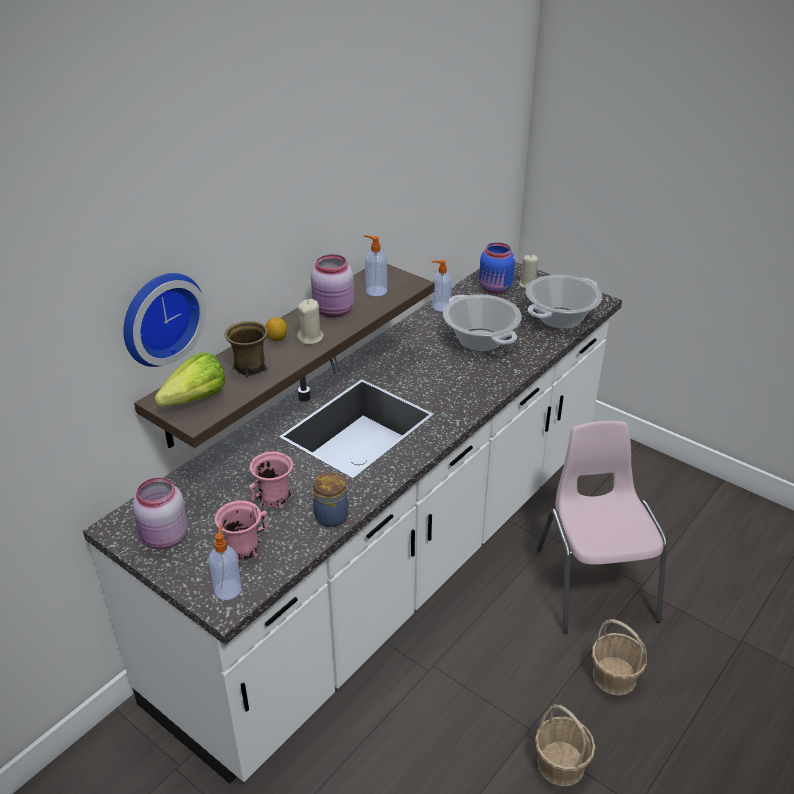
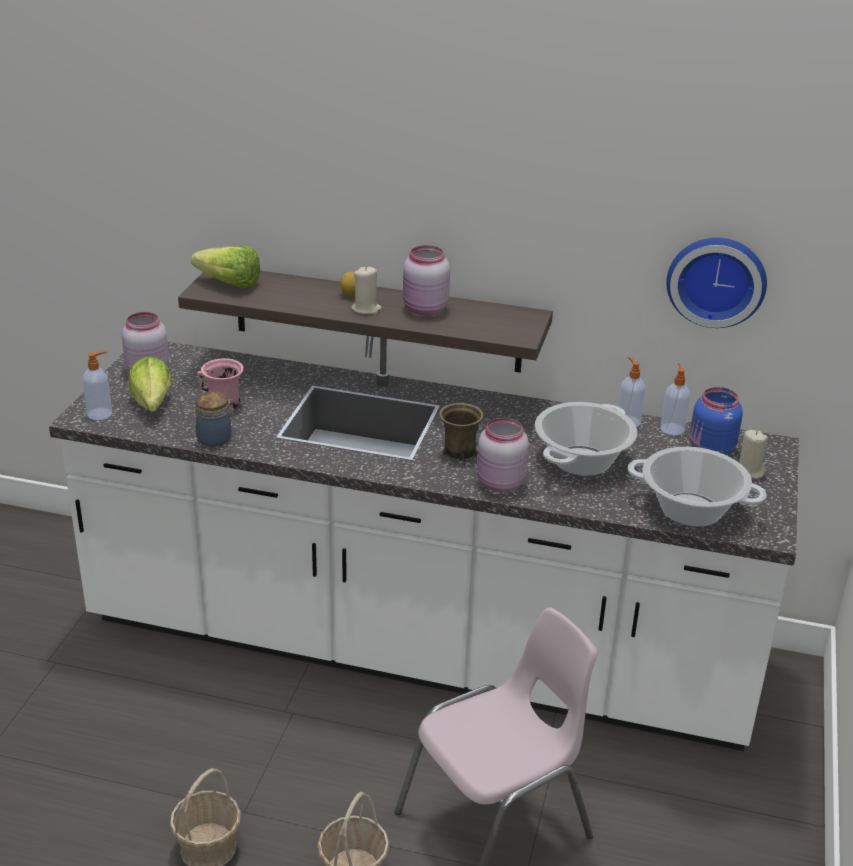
camera: 65 degrees right, 5 degrees down
wall clock [123,273,206,367] -> wall clock moved to [666,238,767,328]
pink mug [215,500,268,562] -> lettuce [129,357,172,412]
brown mug [225,321,268,377] -> brown mug moved to [439,403,484,461]
soap dispenser [364,235,387,296] -> soap dispenser moved to [660,363,690,435]
none -> pink jar [477,418,529,492]

